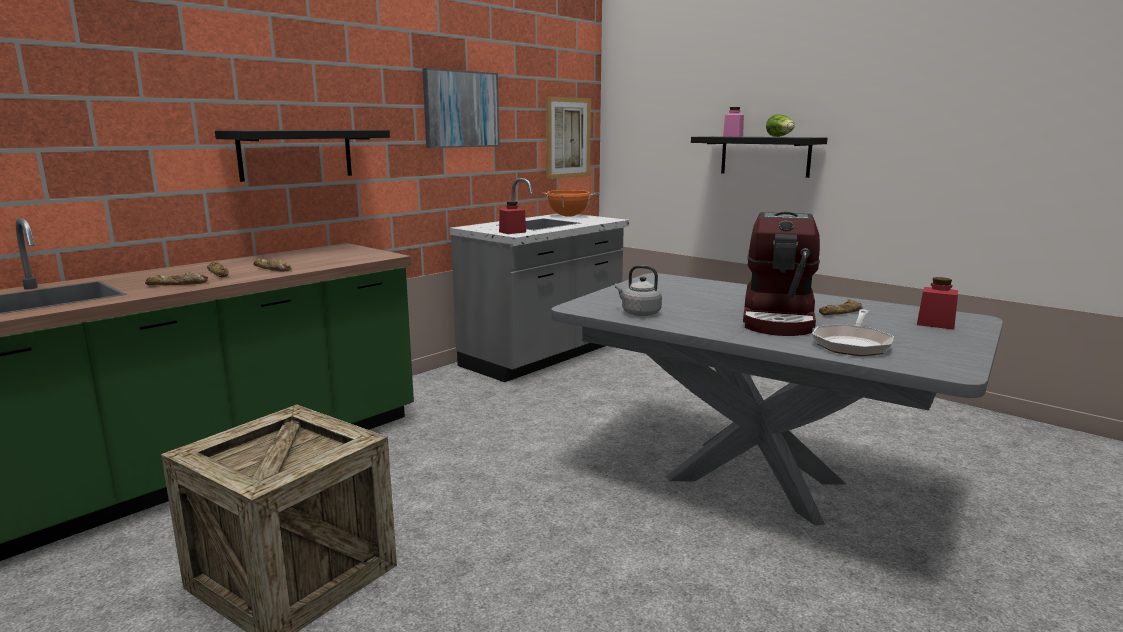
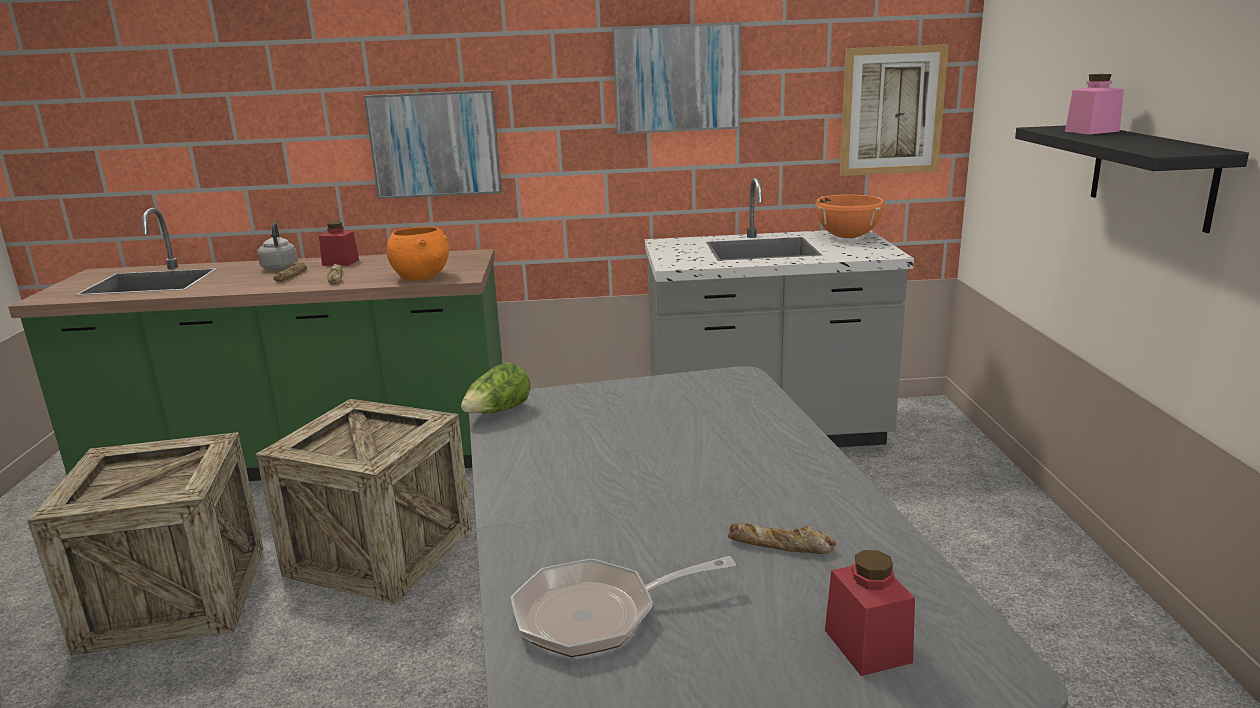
camera: 45 degrees right, 5 degrees up
bread [145,271,208,285] -> none
black shelf [215,130,390,182] -> picture [364,90,502,199]
red jar [499,201,526,234] -> red jar moved to [319,222,359,266]
grey kettle [615,265,662,316] -> grey kettle moved to [257,222,298,270]
coffee machine [743,212,820,336] -> none
lettuce [766,114,795,137] -> lettuce moved to [461,362,531,413]
none -> crate [256,399,472,604]
none -> orange bowl [386,227,449,281]

